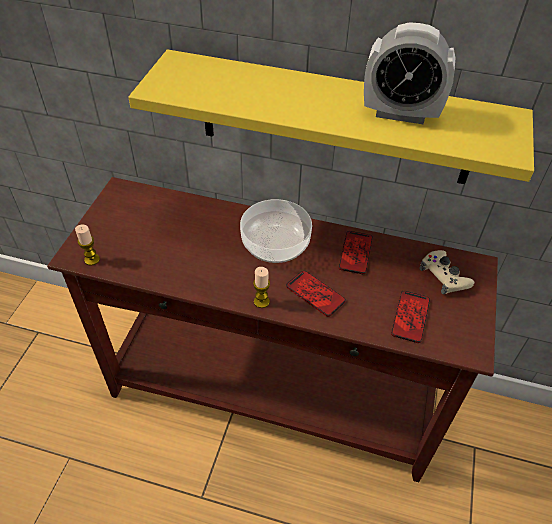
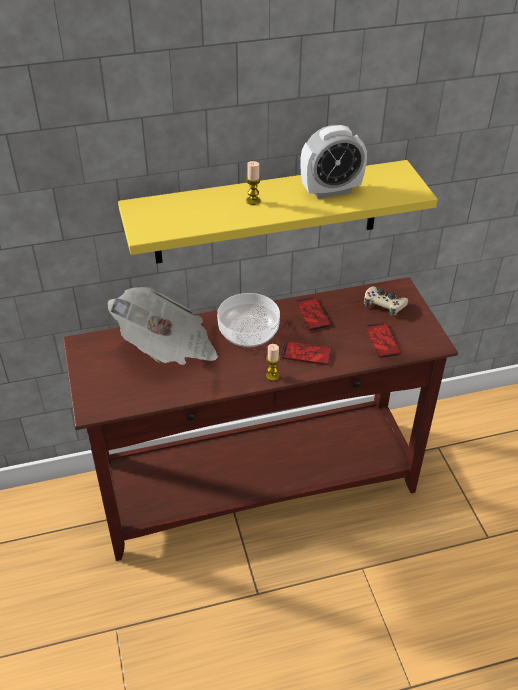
camera: 30 degrees left, 5 degrees down
candle [75,224,100,266] -> candle moved to [246,161,261,205]
none -> newspaper [108,287,218,365]

